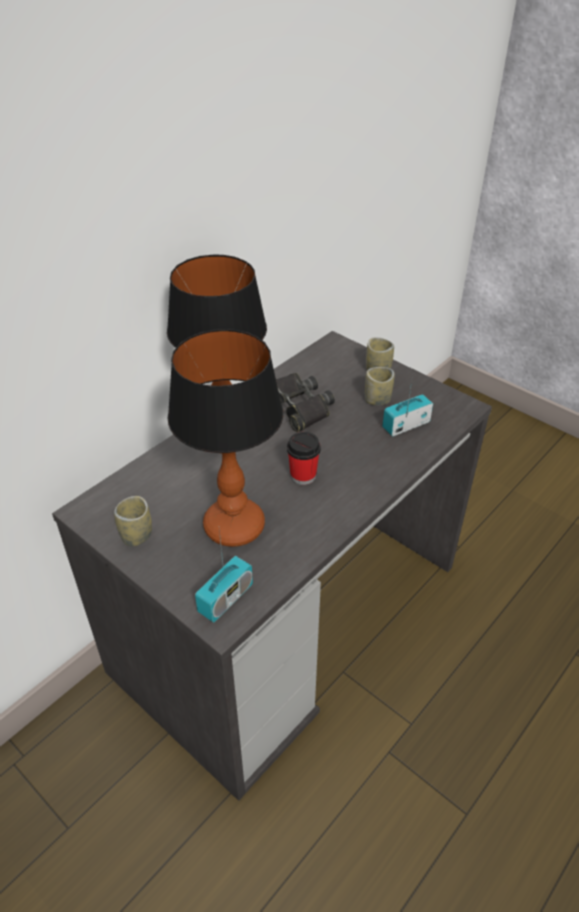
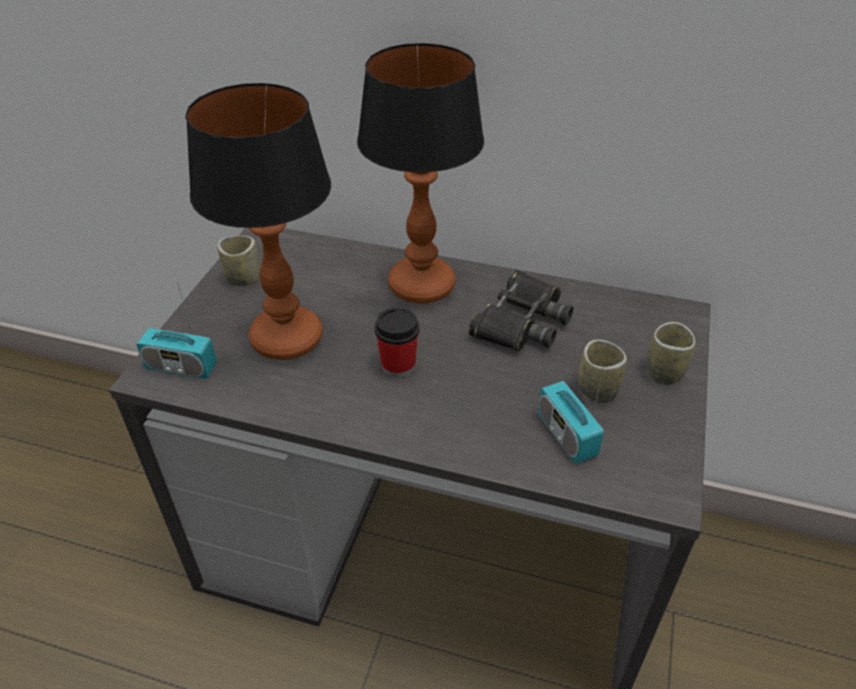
camera: 65 degrees right, 0 degrees up
radio [382,381,433,436] -> radio turned 150 degrees counterclockwise [538,360,605,464]

